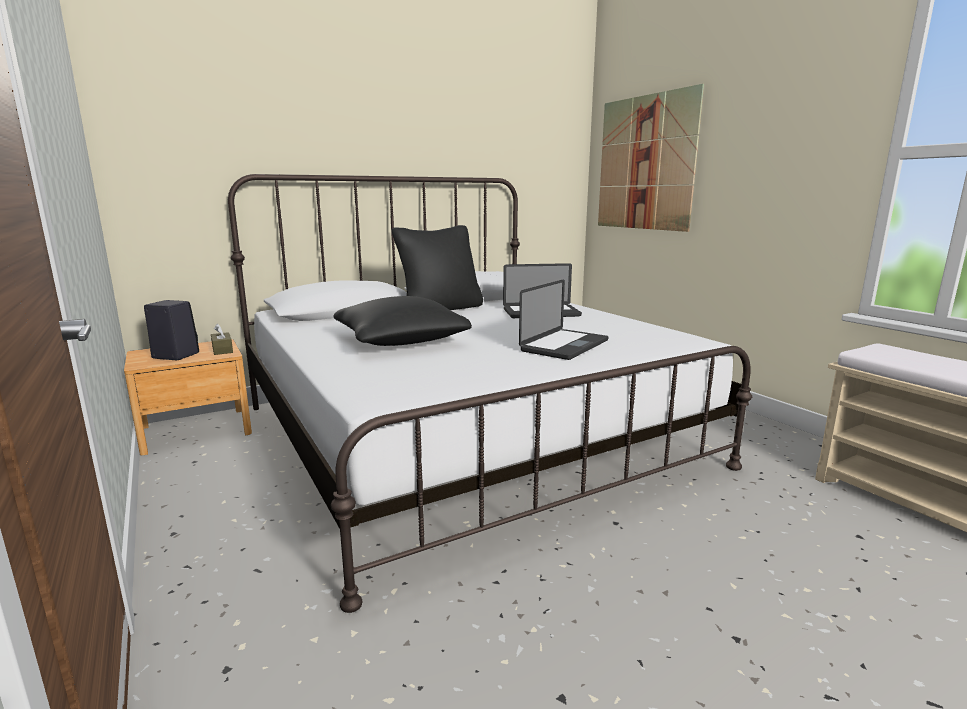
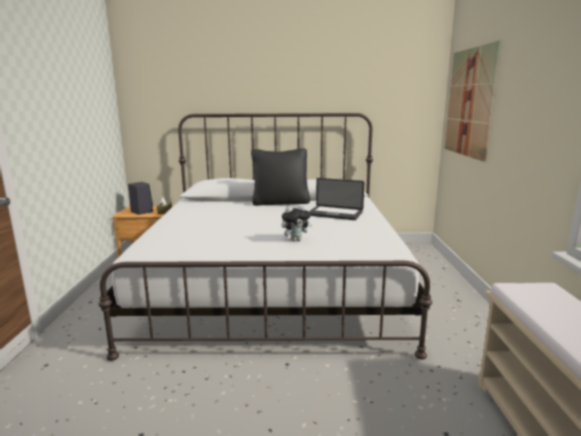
camera: 30 degrees right, 0 degrees up
black pillow [333,296,472,346] -> none
laptop [519,279,608,360] -> plush toy [281,205,312,242]

